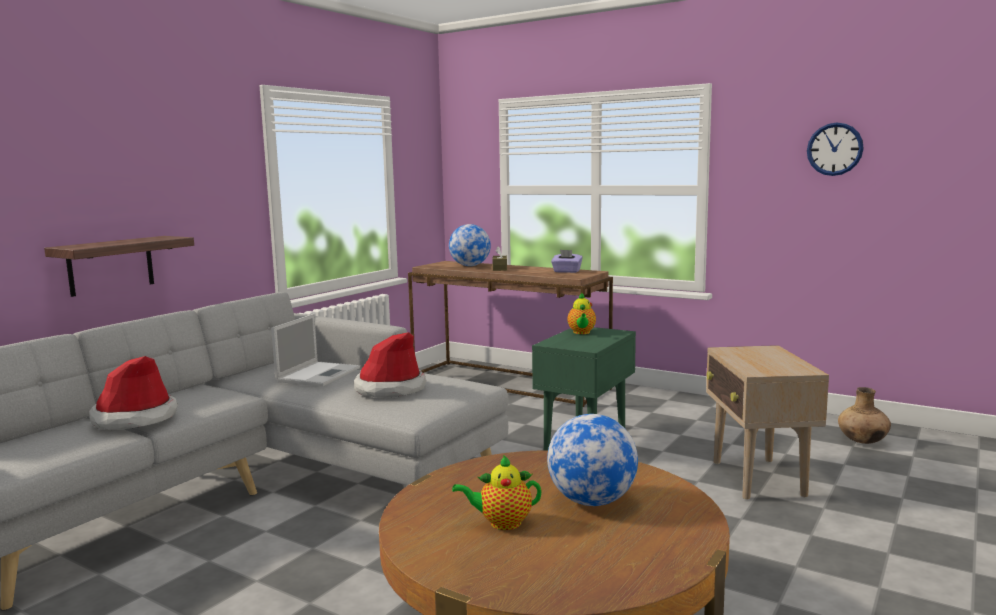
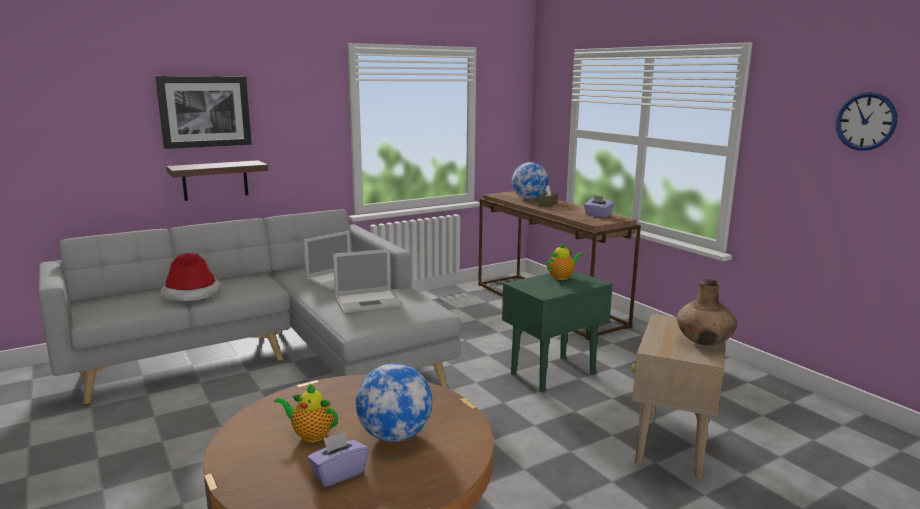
camera: 25 degrees right, 5 degrees up
hat [354,332,426,398] -> laptop [333,249,402,313]
teapot [567,292,596,334] -> teapot turned 150 degrees counterclockwise [547,243,583,280]
brown vase [838,387,891,444] -> brown vase moved to [677,279,737,345]
none -> picture [155,76,252,149]
none -> purple tissue box [307,431,369,487]

